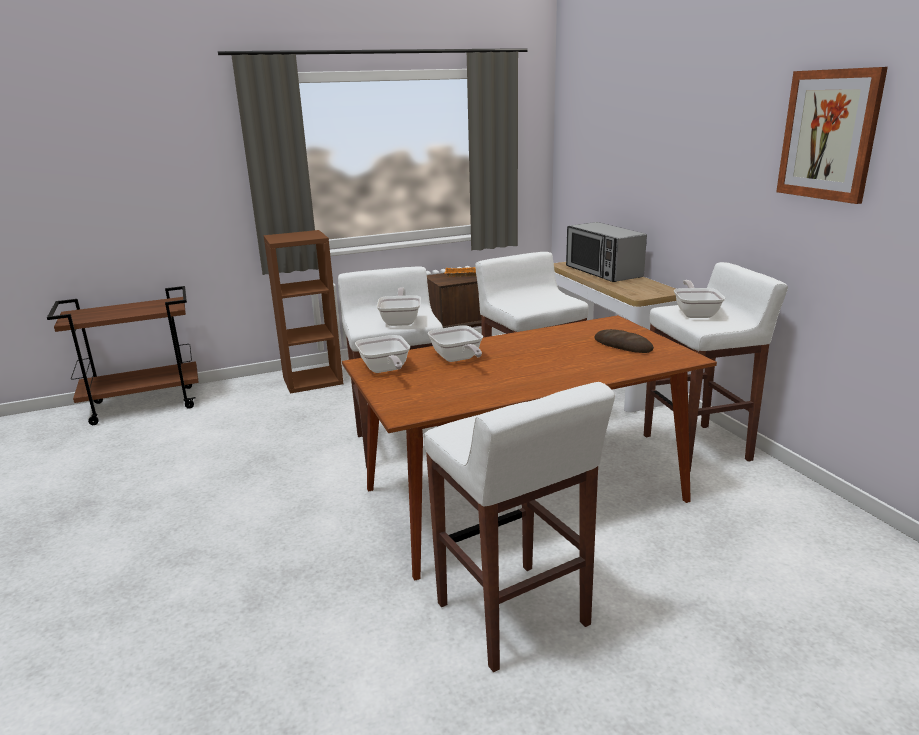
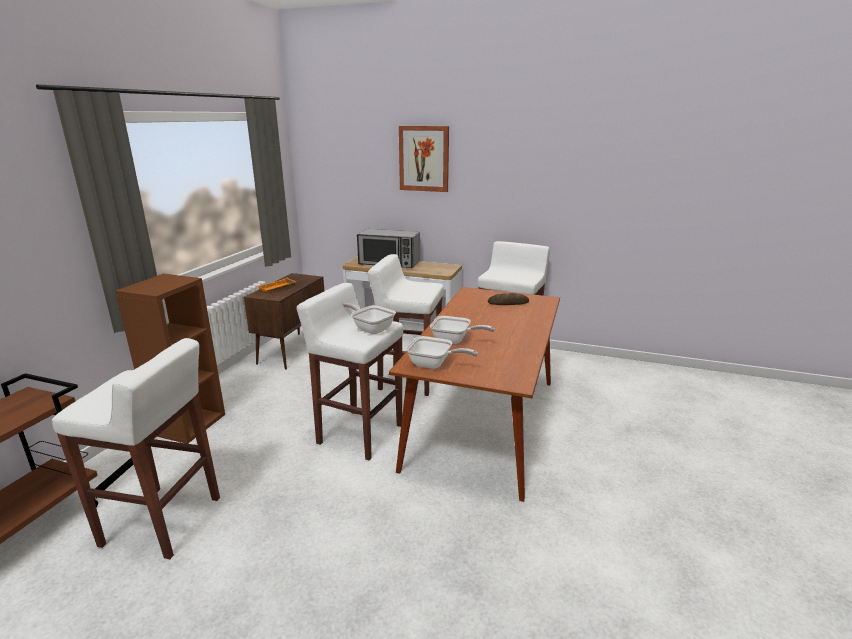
camera: 50 degrees left, 0 degrees up
white stool [424,382,615,672] -> white stool moved to [52,338,220,559]
frying pan [674,280,725,318] -> none
picture [776,67,888,204] -> picture moved to [399,126,449,192]

